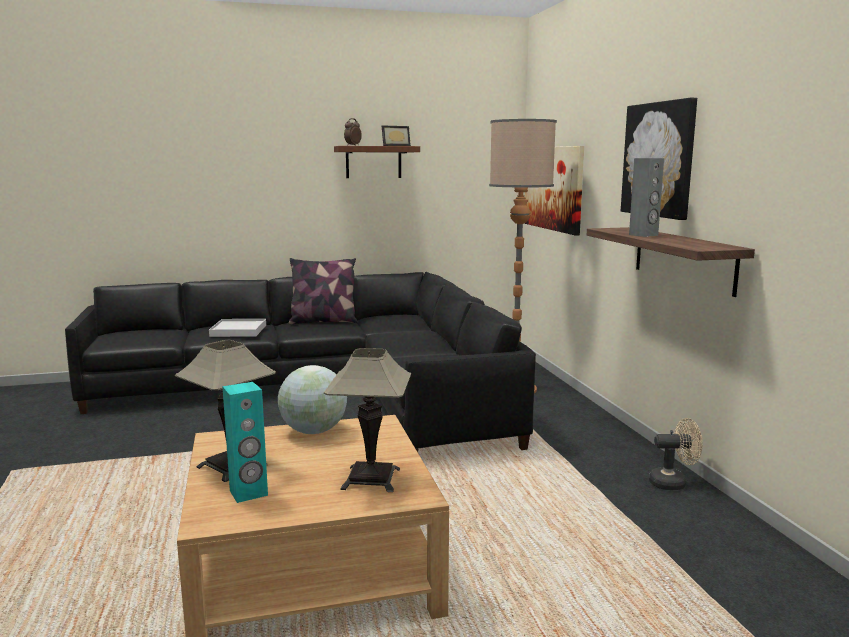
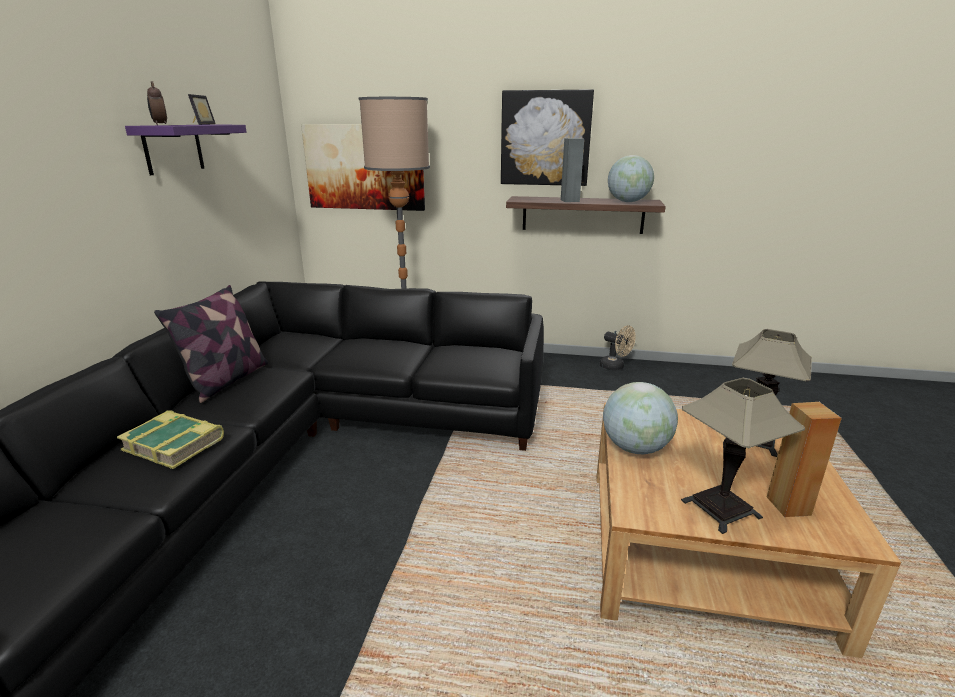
camera: 65 degrees left, 10 degrees up
white tray [209,319,266,337] -> book [117,410,224,469]
turquoise speaker [222,382,268,503] -> brown speaker [767,402,842,517]
brown shelf [334,146,420,178] -> purple shelf [125,125,247,175]
beige fan [649,418,703,490] -> beige fan turned 105 degrees clockwise [600,326,635,370]
none -> globe [608,155,654,202]

